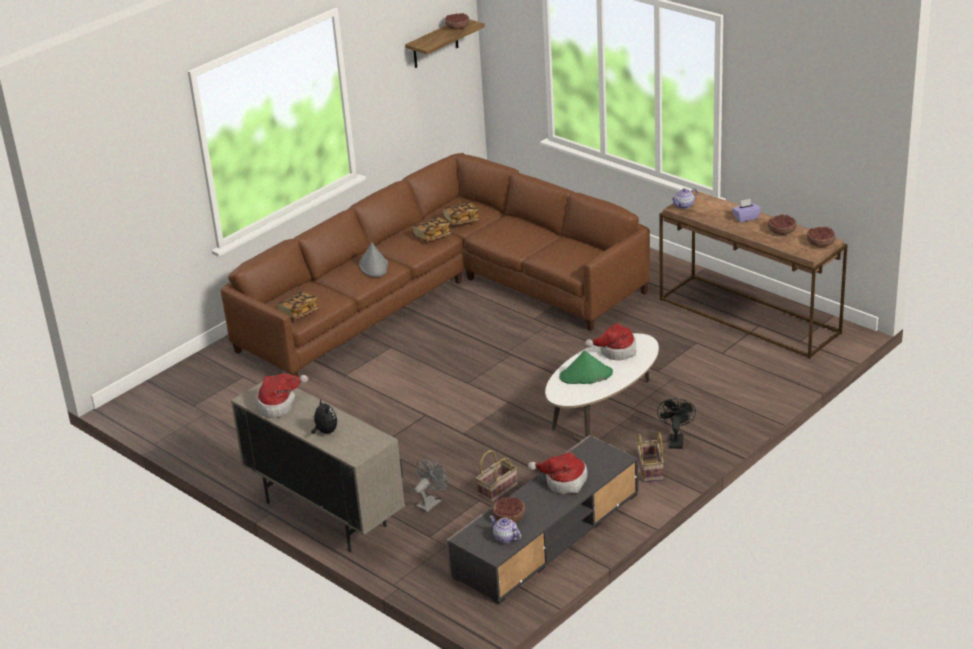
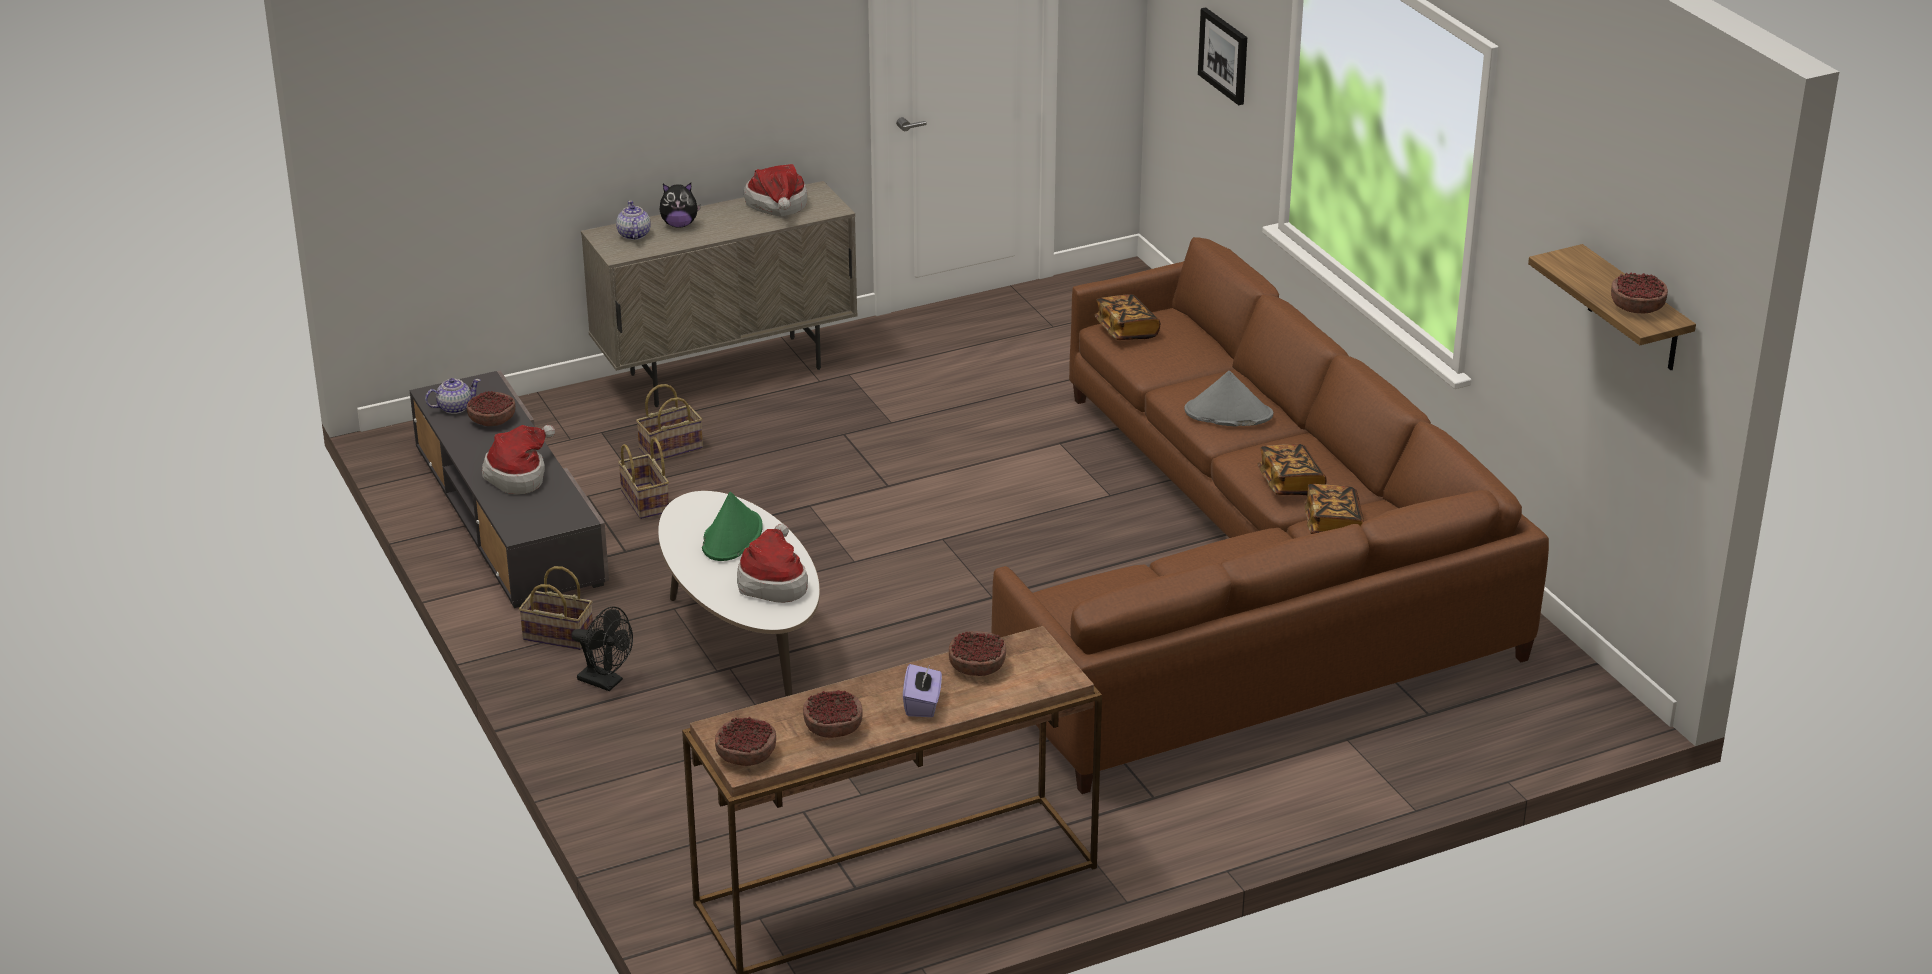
camera: 110 degrees right, 0 degrees up
grey fan [414,459,449,513] -> basket [636,384,703,461]
teapot [671,188,698,209] -> teapot moved to [616,201,651,240]
none -> bowl [949,631,1006,676]
none -> picture [1198,8,1247,105]

